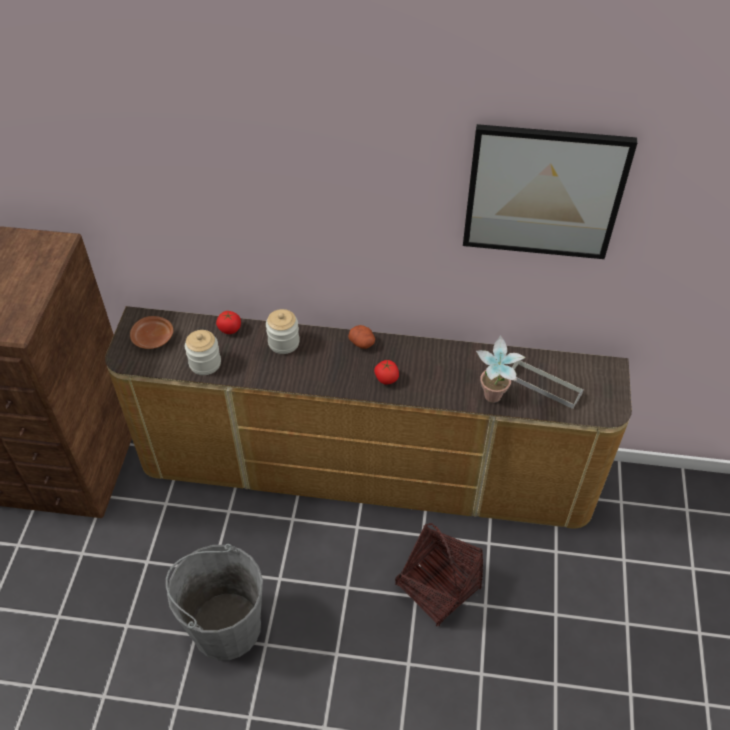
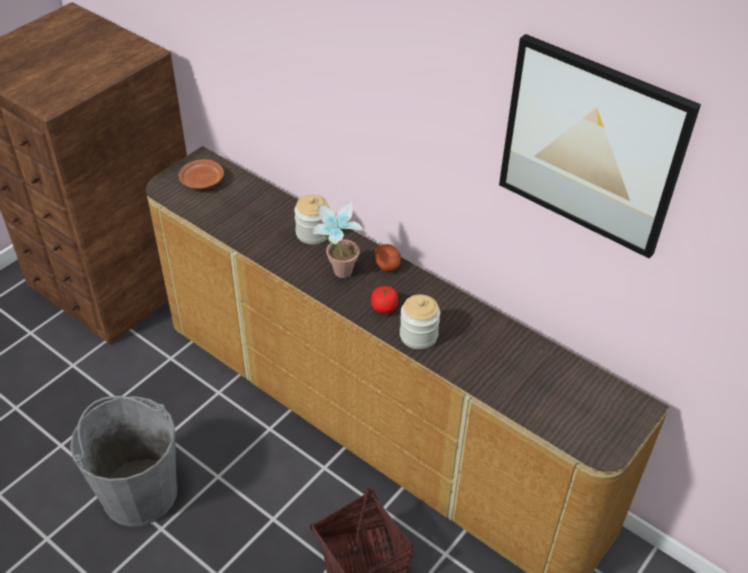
camera: 30 degrees right, 5 degrees down
jar [185,330,221,375] -> jar moved to [400,294,440,349]
tomato [216,311,241,334] -> none
potted plant [476,335,525,403] -> potted plant moved to [312,199,364,278]
grey tray [512,360,584,409] -> none

